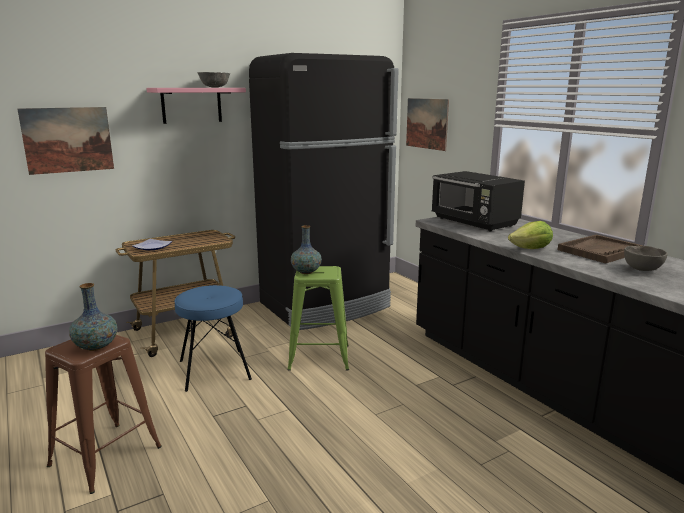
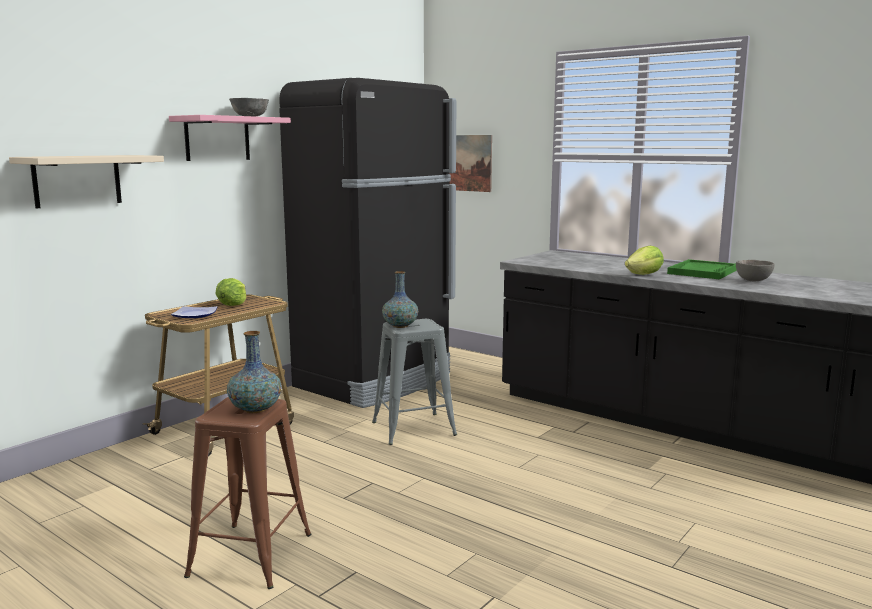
camera: 20 degrees left, 5 degrees down
picture [18,107,114,175] -> beige shelf [9,155,164,209]
blue stool [175,285,252,392] -> none
green stool [287,266,349,371] -> grey stool [372,319,457,445]
black microwave [432,171,525,231] -> none
brown tray [558,235,643,264] -> green tray [667,259,737,279]
none -> lettuce [215,278,246,306]

